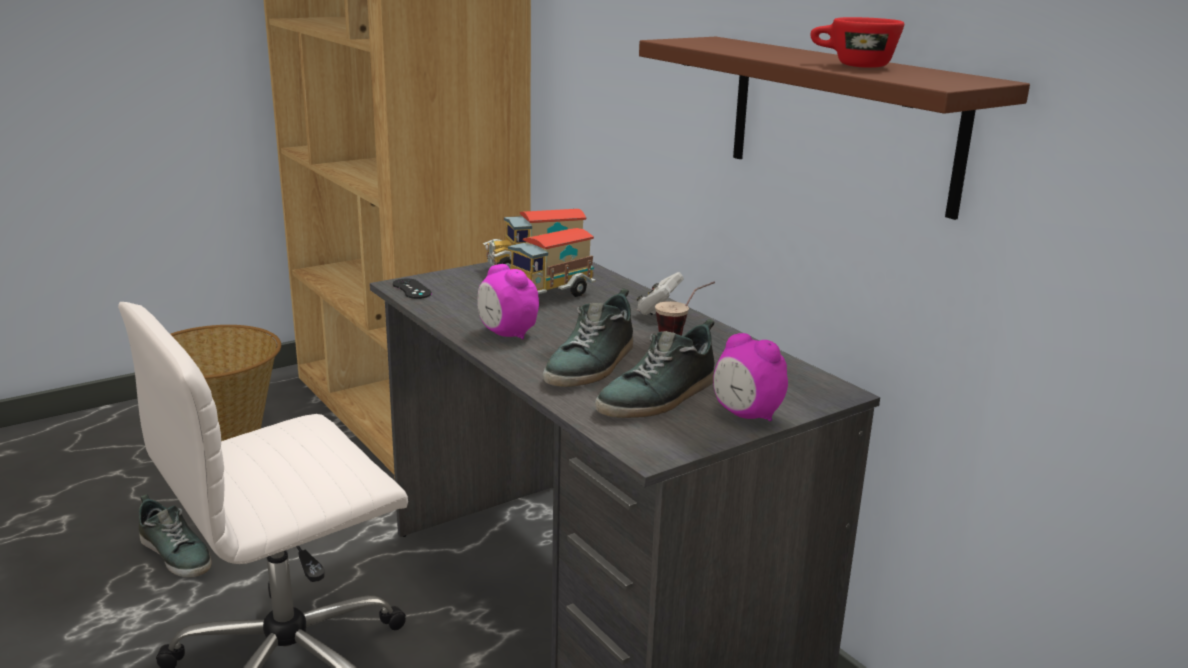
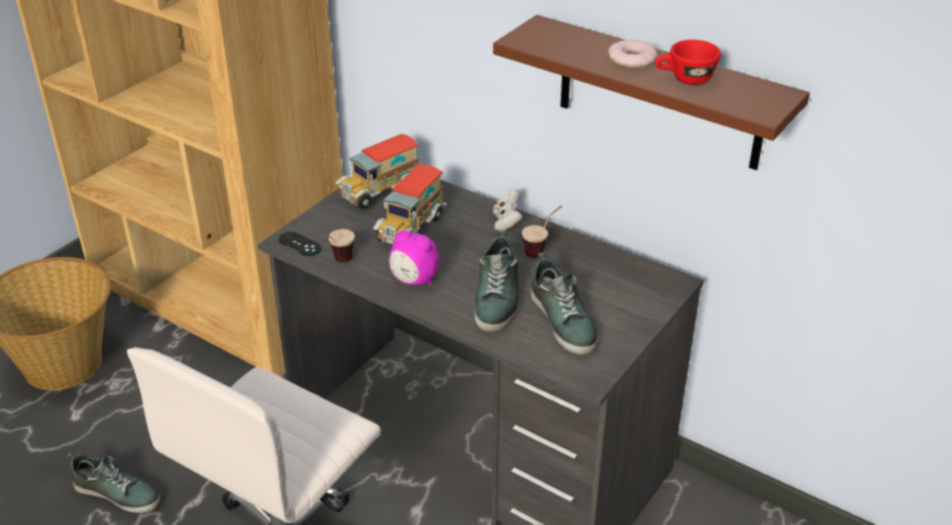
camera: 20 degrees left, 15 degrees up
shoe [595,319,715,418] -> shoe turned 45 degrees counterclockwise [531,252,597,355]
alarm clock [713,333,788,422] -> none
none -> cup [321,229,355,262]
none -> donut [608,40,658,68]

